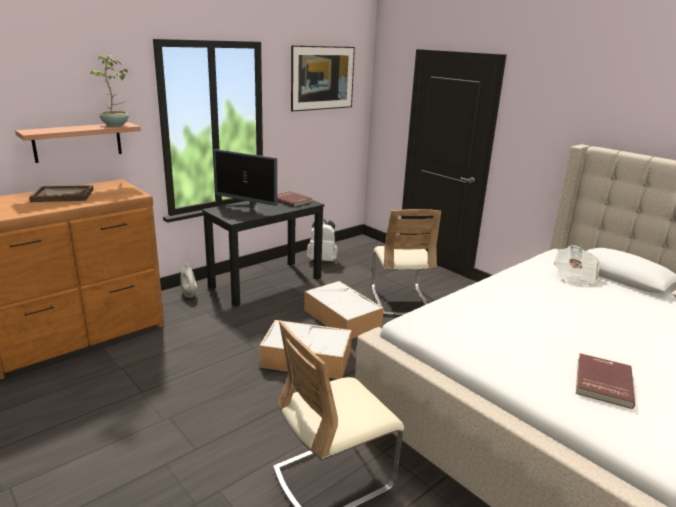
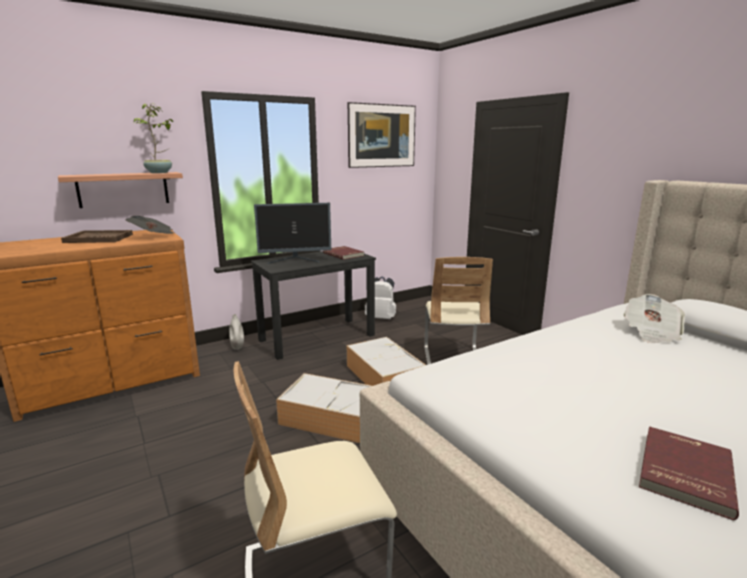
camera: 10 degrees right, 5 degrees down
monitor [213,149,277,216] -> monitor turned 45 degrees counterclockwise [254,203,331,264]
none -> newspaper [125,216,174,234]

